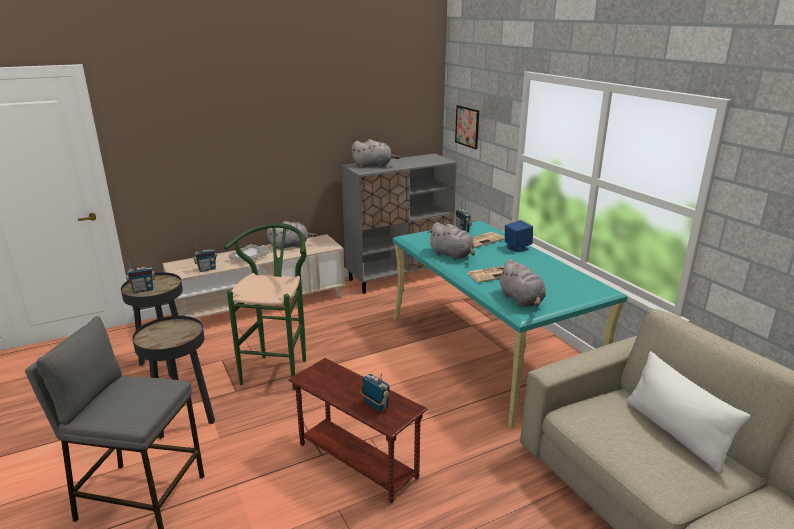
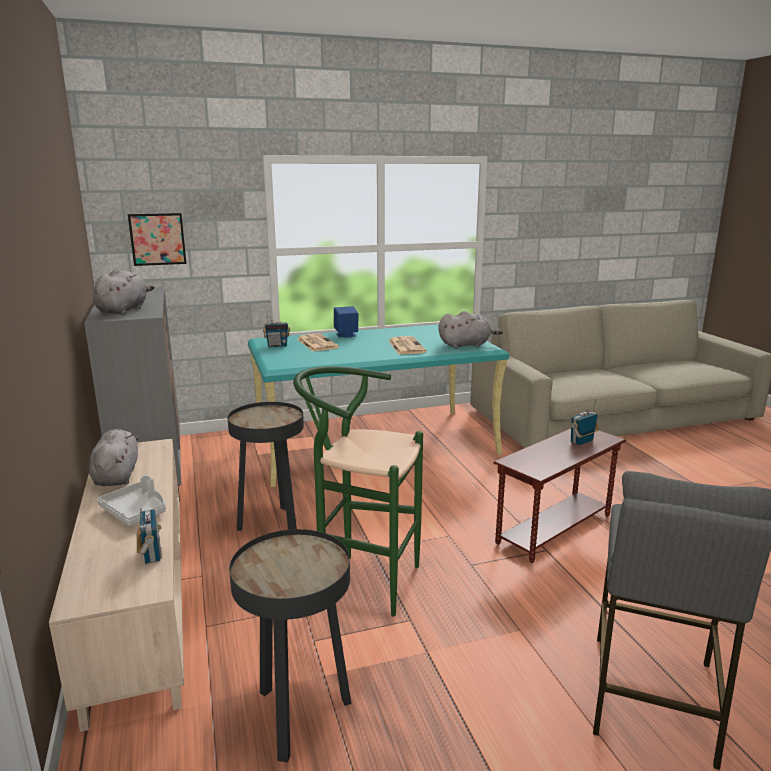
camera: 80 degrees left, 5 degrees down
radio [126,259,155,293] -> none
black side table [132,316,215,439] -> black side table moved to [227,402,304,531]
grey plush toy [428,222,475,260] -> none
white pillow [626,351,751,474] -> none

